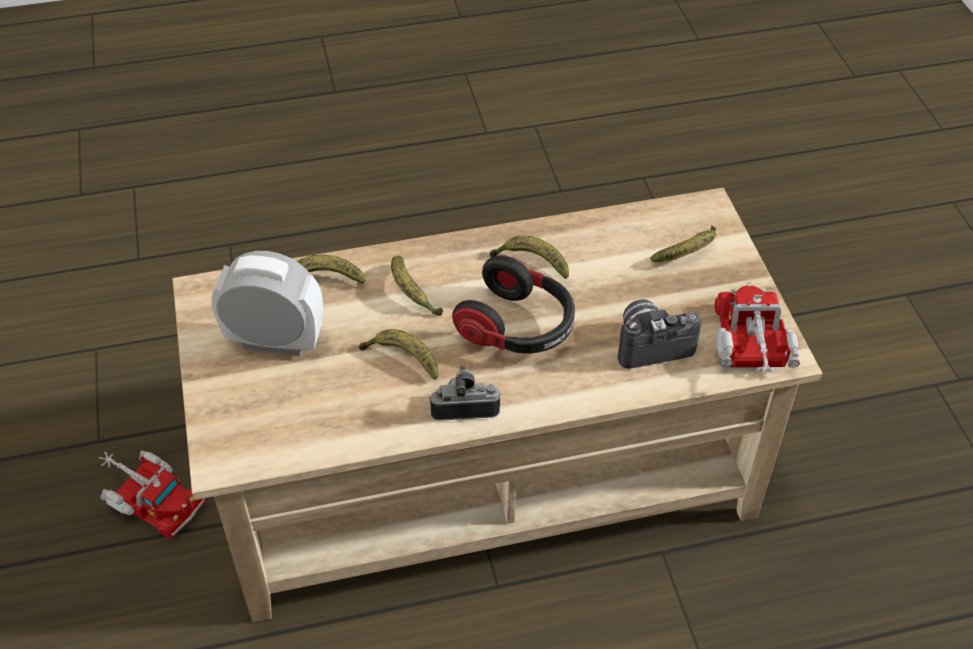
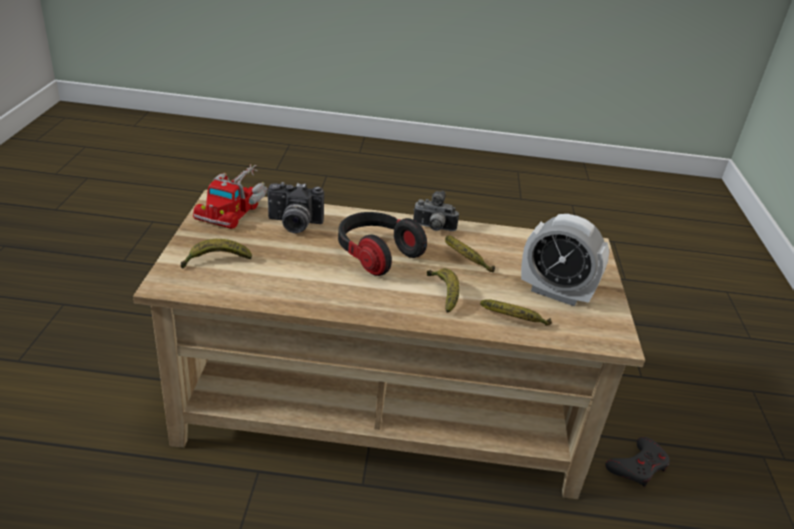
camera: 165 degrees left, 15 degrees down
toy truck [99,450,207,539] -> grey game controller [605,437,670,487]
banana [489,235,569,279] -> none

